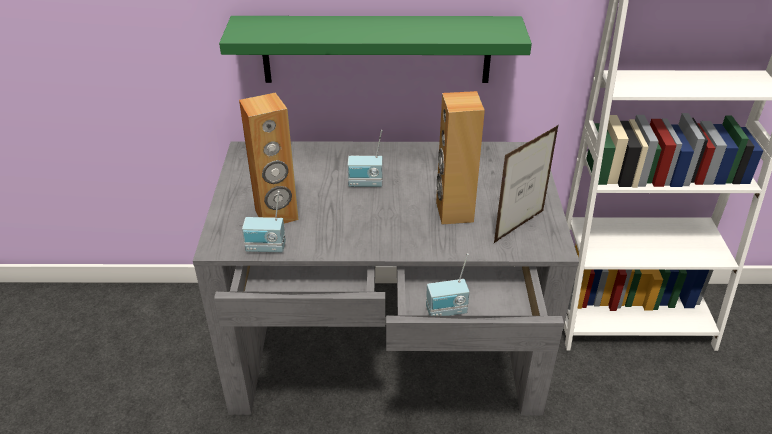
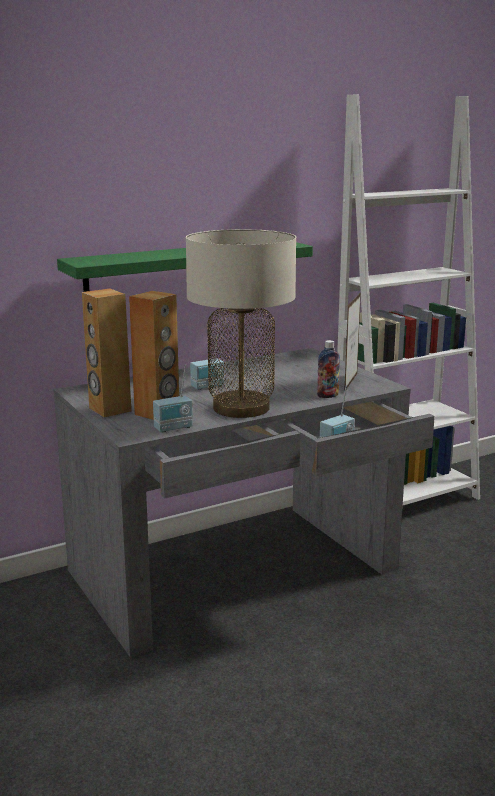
camera: 30 degrees left, 20 degrees down
brown speaker [436,91,485,224] -> brown speaker moved to [82,289,131,417]
none -> table lamp [186,229,296,418]
none -> bottle [317,340,340,398]

